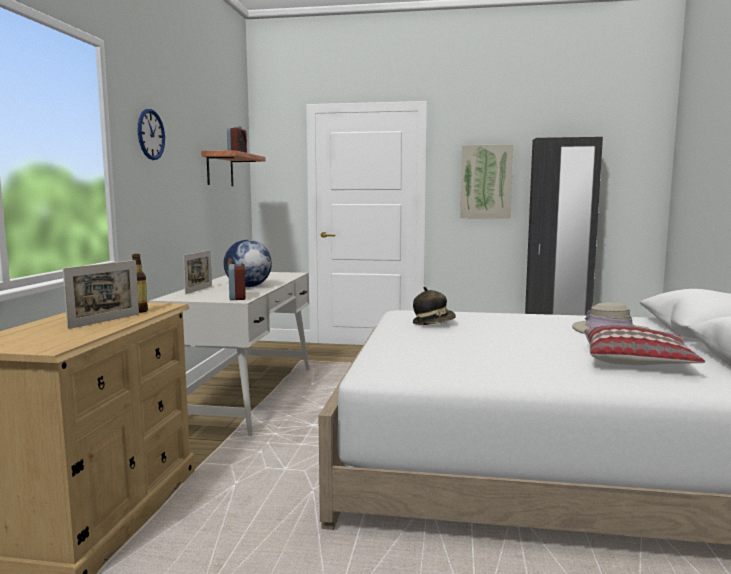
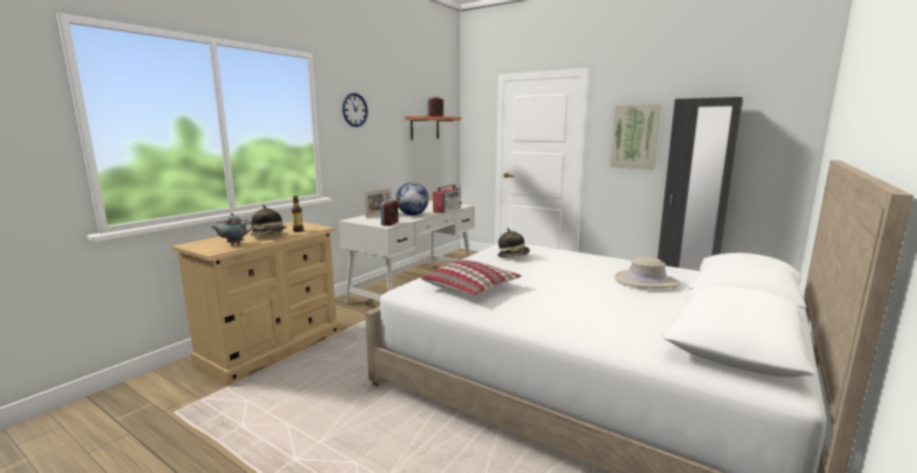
camera: 25 degrees right, 5 degrees up
picture frame [63,260,139,329] -> hat [250,205,286,236]
pillow [584,325,705,365] -> pillow moved to [421,260,521,296]
none -> teapot [211,213,254,245]
none -> radio [433,184,462,213]

